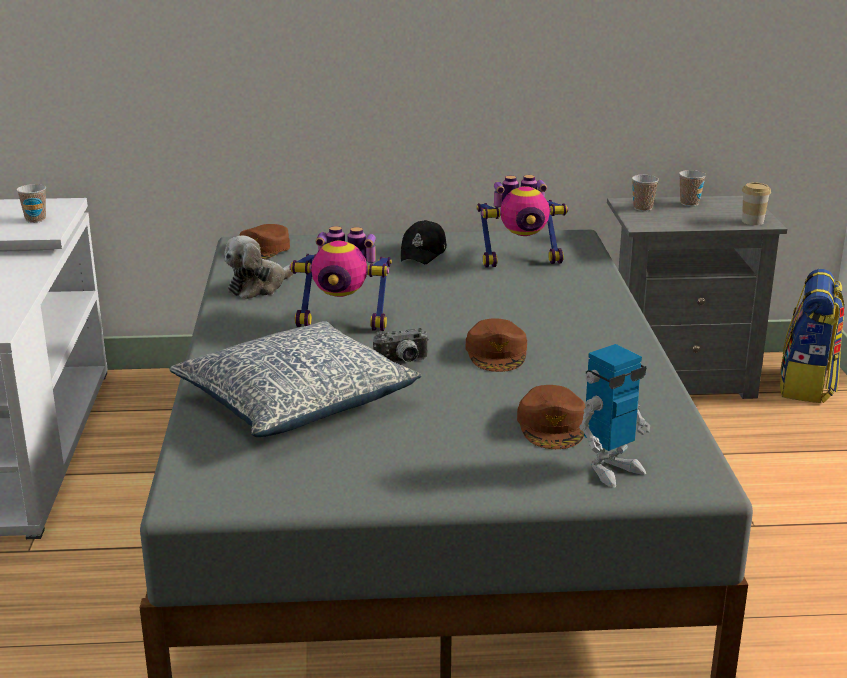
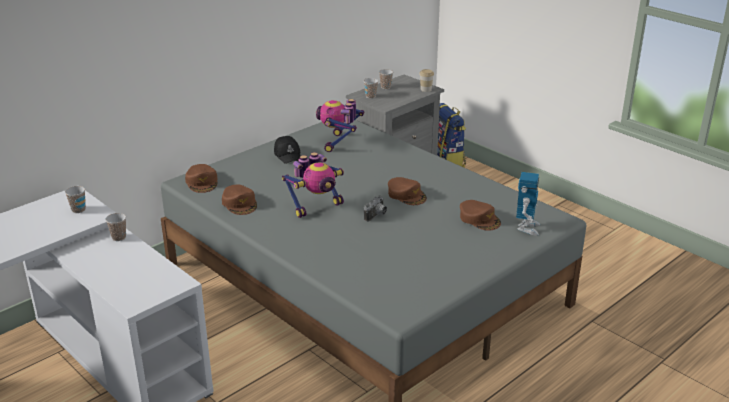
camera: 40 degrees left, 5 degrees up
pillow [170,321,421,437] -> none
plush toy [224,236,294,299] -> brown cap [222,185,257,215]
toy robot [476,175,568,268] -> toy robot turned 150 degrees clockwise [316,99,364,152]
none -> cup [105,213,126,241]

